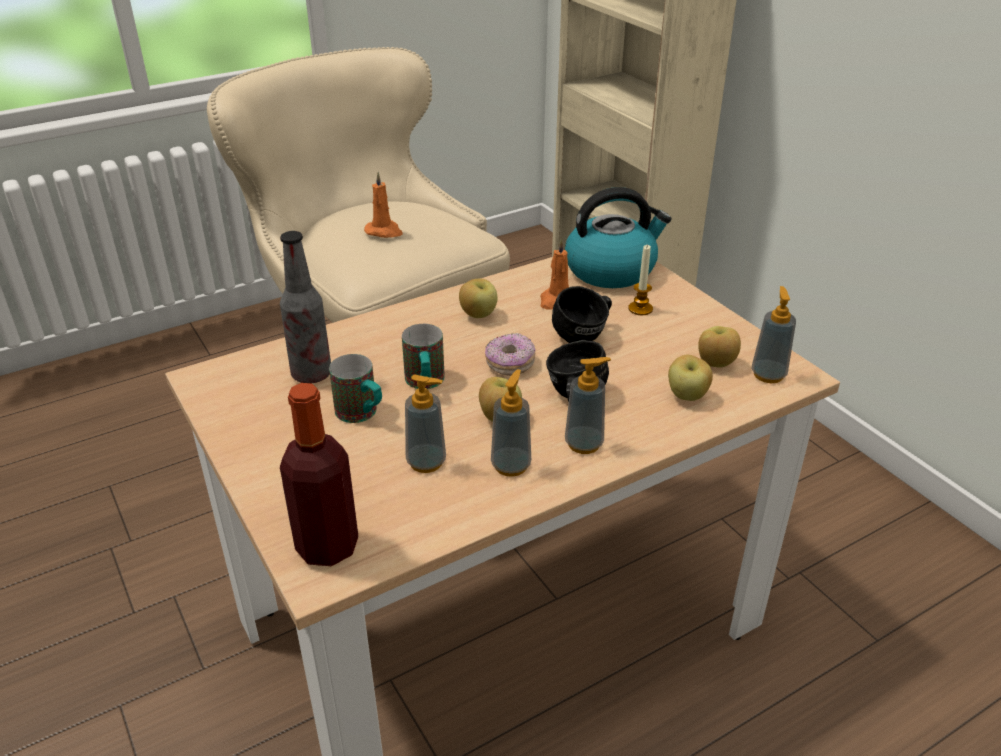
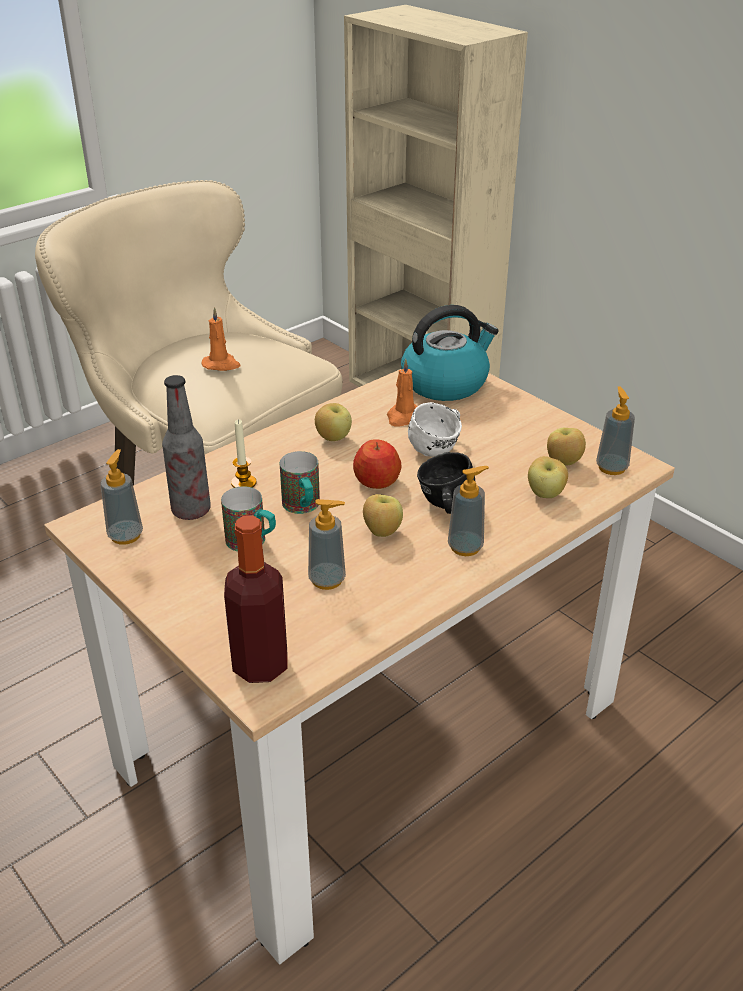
camera: 10 degrees left, 0 degrees up
donut [485,333,536,376] -> apple [353,439,402,489]
soap dispenser [491,369,531,477] -> soap dispenser moved to [100,449,143,545]
black mug [552,286,612,343] -> white mug [408,402,462,457]
candle [628,244,653,315] -> candle moved to [231,420,256,488]

